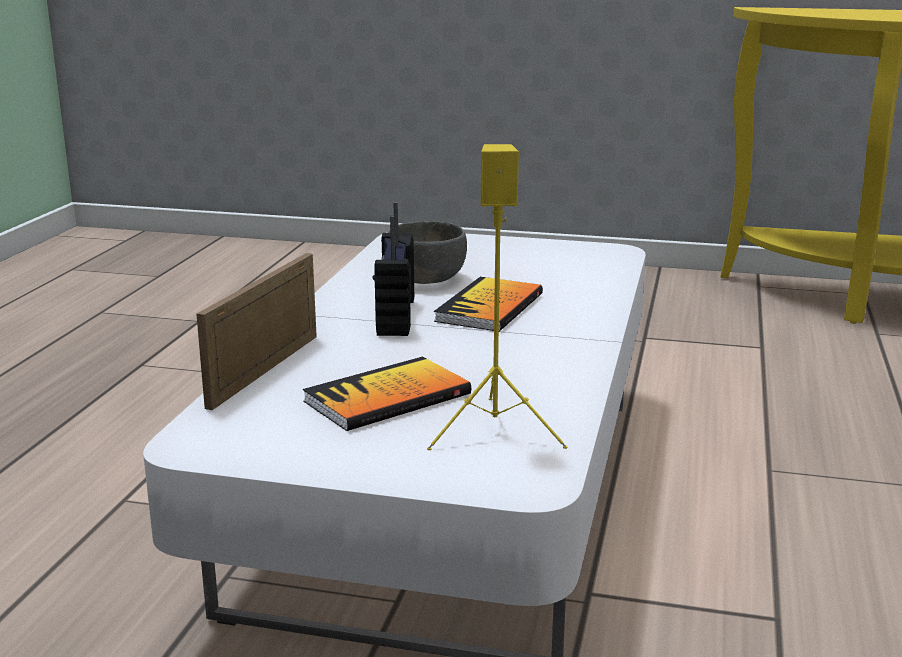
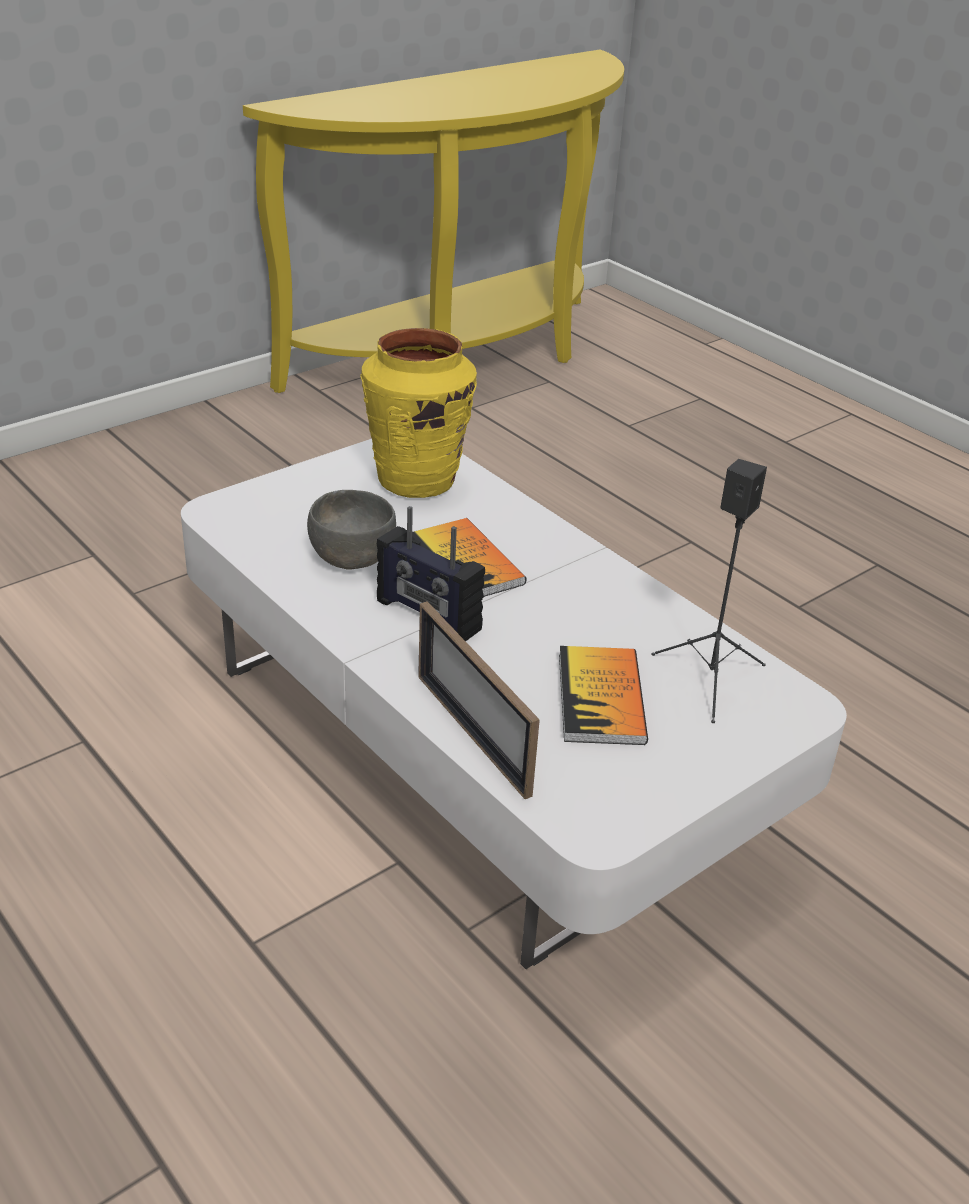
camera: 55 degrees left, 15 degrees up
yellow speaker [427,144,567,450] -> black speaker [651,459,767,723]
none -> yellow vase [361,328,477,498]

